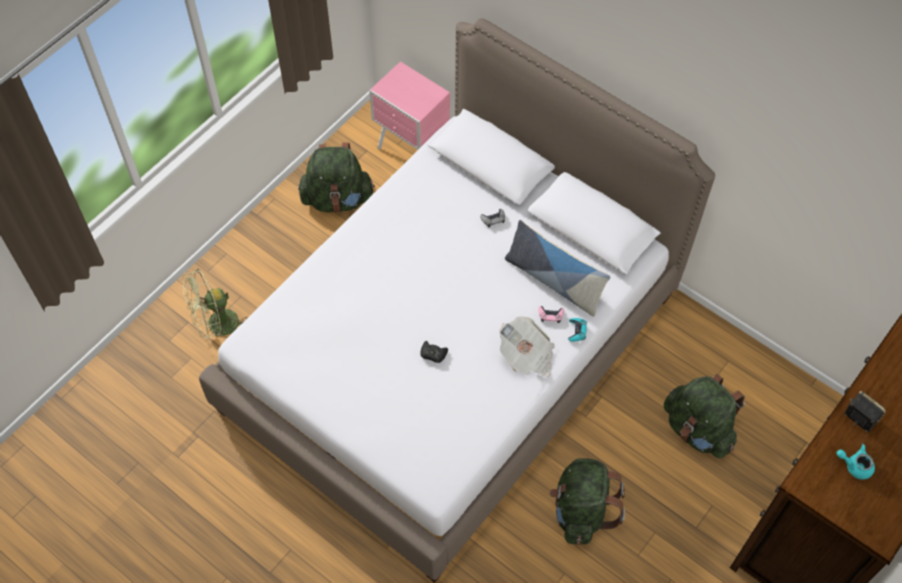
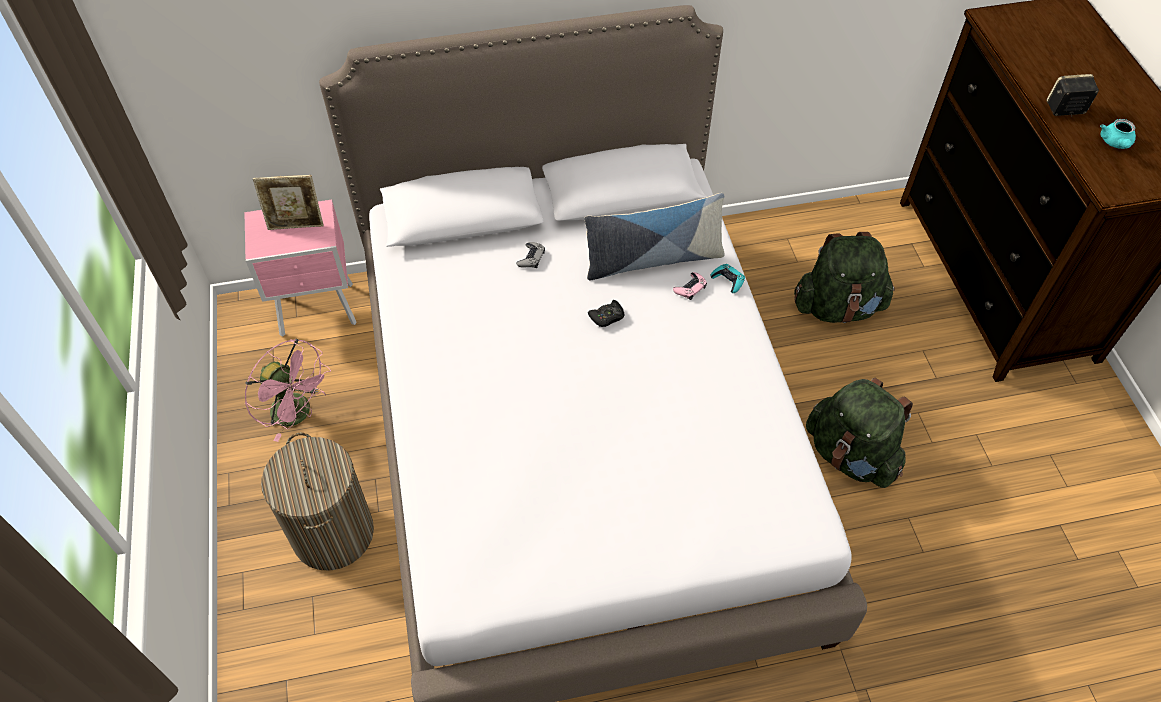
camera: 50 degrees left, 5 degrees down
green fan [182,269,248,338] -> none
green backpack [298,142,375,213] -> pink fan [245,339,331,442]
black game controller [420,341,448,363] -> black game controller moved to [588,300,624,327]
newspaper [500,317,555,377] -> none
turquoise teapot [837,444,875,480] -> turquoise teapot turned 45 degrees counterclockwise [1100,119,1136,149]
none -> picture frame [253,175,324,230]
none -> laundry basket [261,433,374,571]

